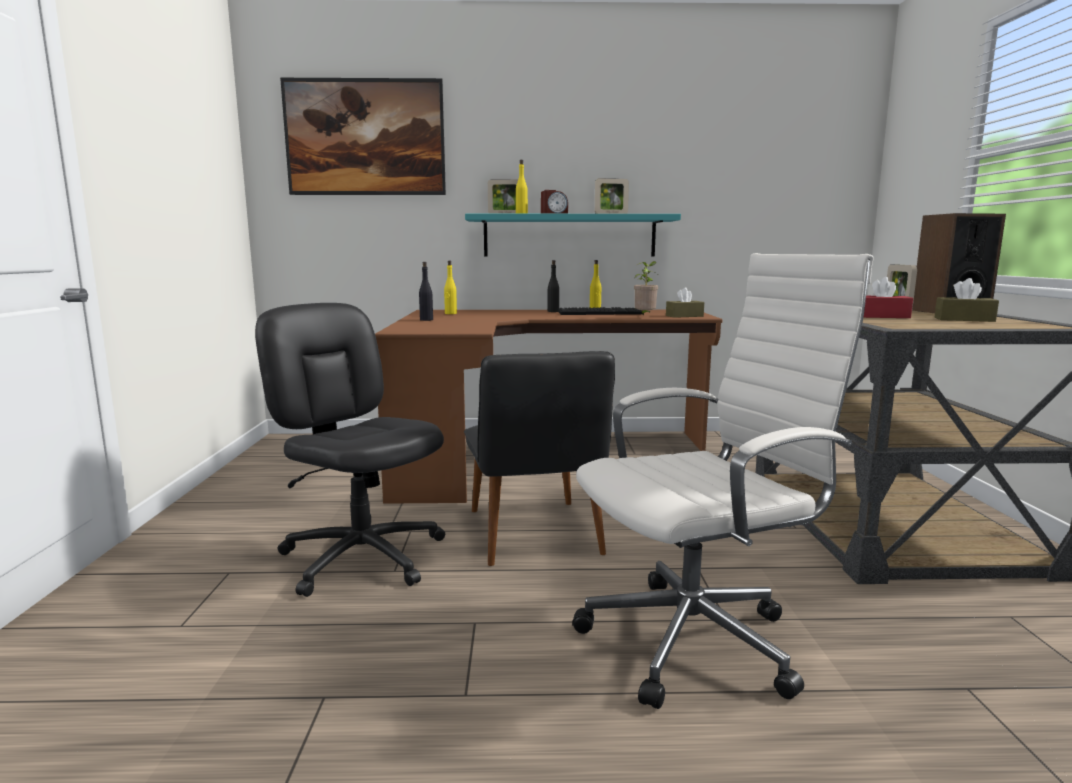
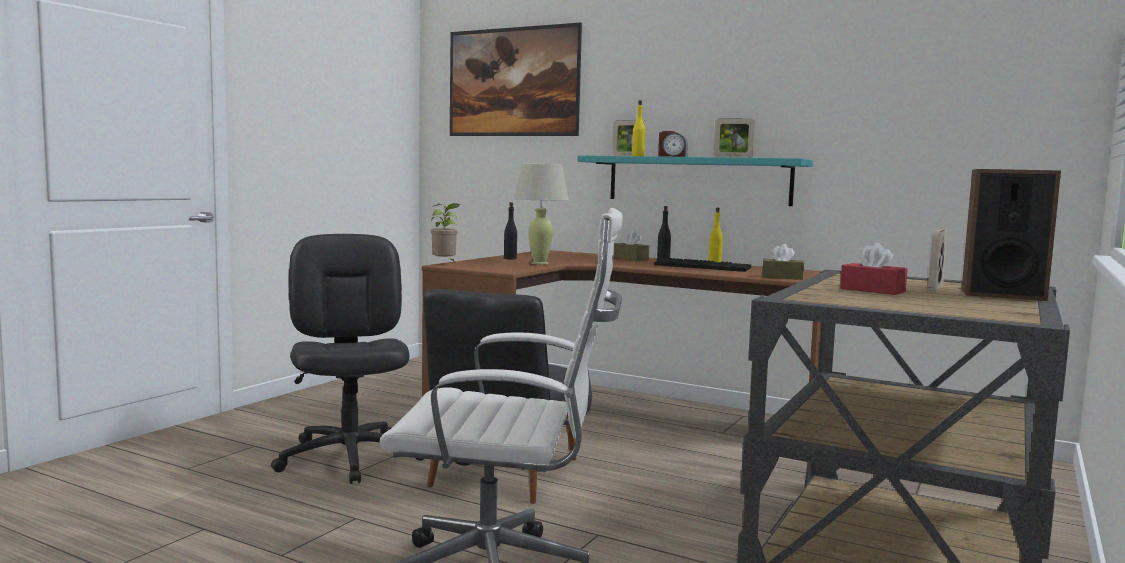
camera: 30 degrees right, 5 degrees down
yellow bottle [444,261,457,314] -> none
potted plant [634,261,658,315] -> potted plant moved to [431,203,460,262]
brown tissue box [935,278,999,322] -> brown tissue box moved to [614,230,649,261]
none -> beige table lamp [514,164,569,265]

